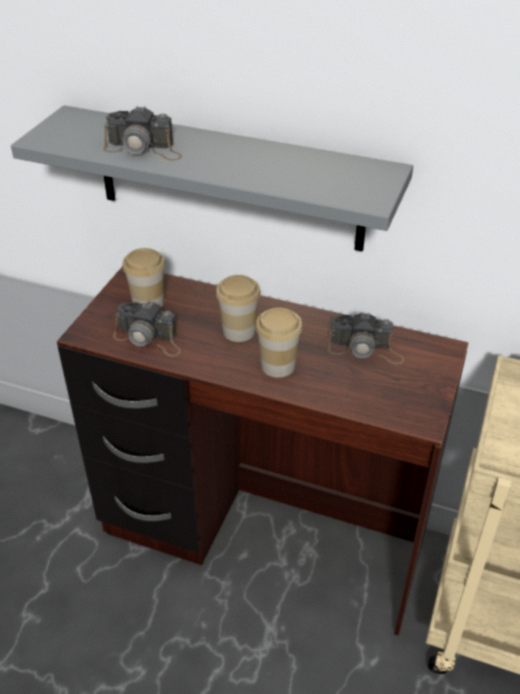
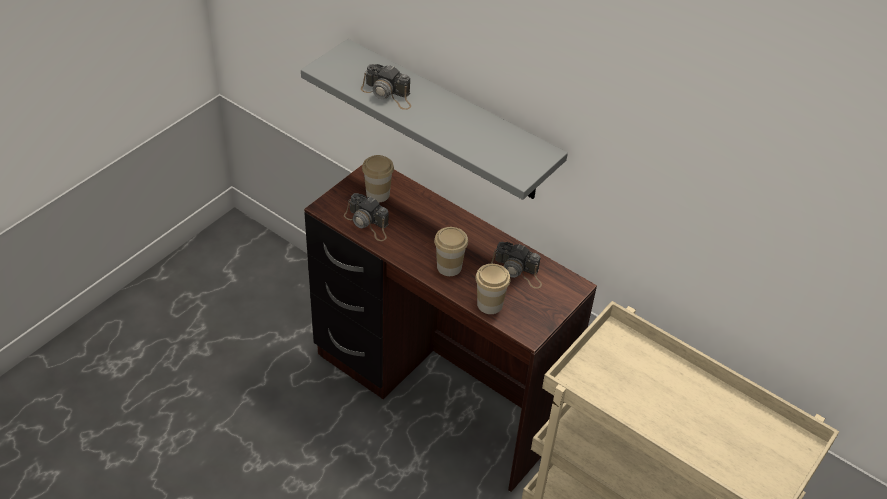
camera: 15 degrees right, 5 degrees up
cup [216,275,261,342] -> cup moved to [475,264,510,314]

